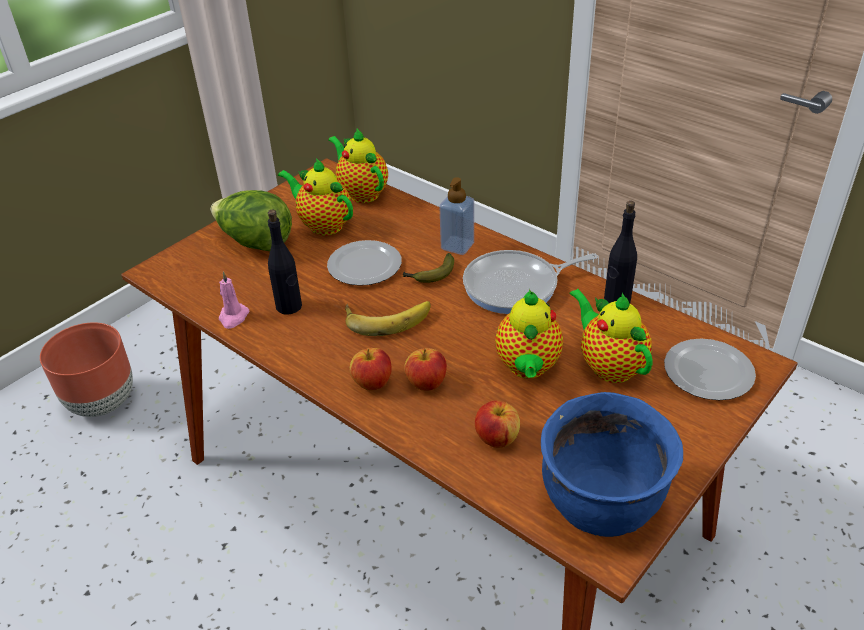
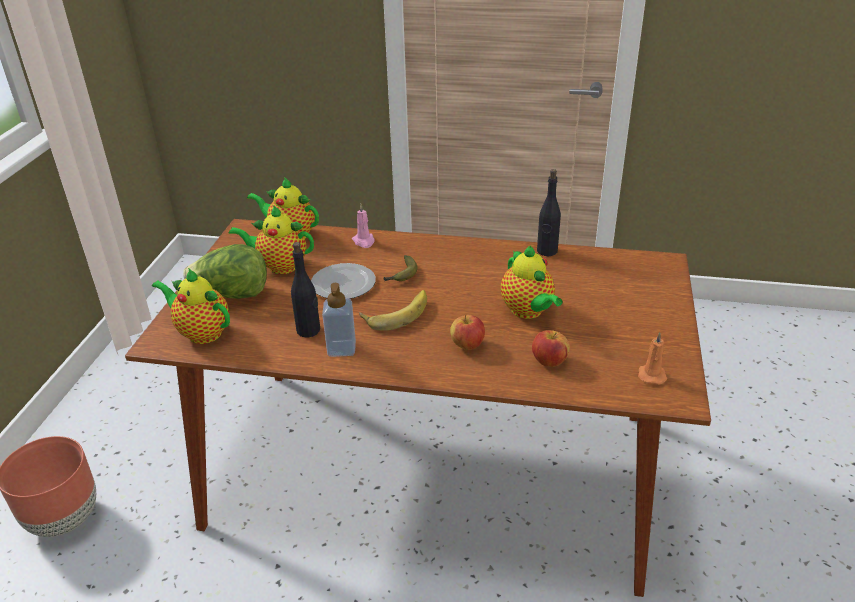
camera: 30 degrees left, 5 degrees down
pink candle [219,271,249,329] -> pink candle moved to [352,204,375,248]
apple [350,348,392,390] -> none
soap dispenser [440,177,474,255] -> soap dispenser moved to [322,283,356,357]
frying pan [463,250,598,314] -> none
blue cooking pot [541,392,683,537] -> orange candle [638,332,667,385]
teapot [569,289,653,383] -> teapot moved to [152,268,230,344]
plate [664,339,756,400] -> none

